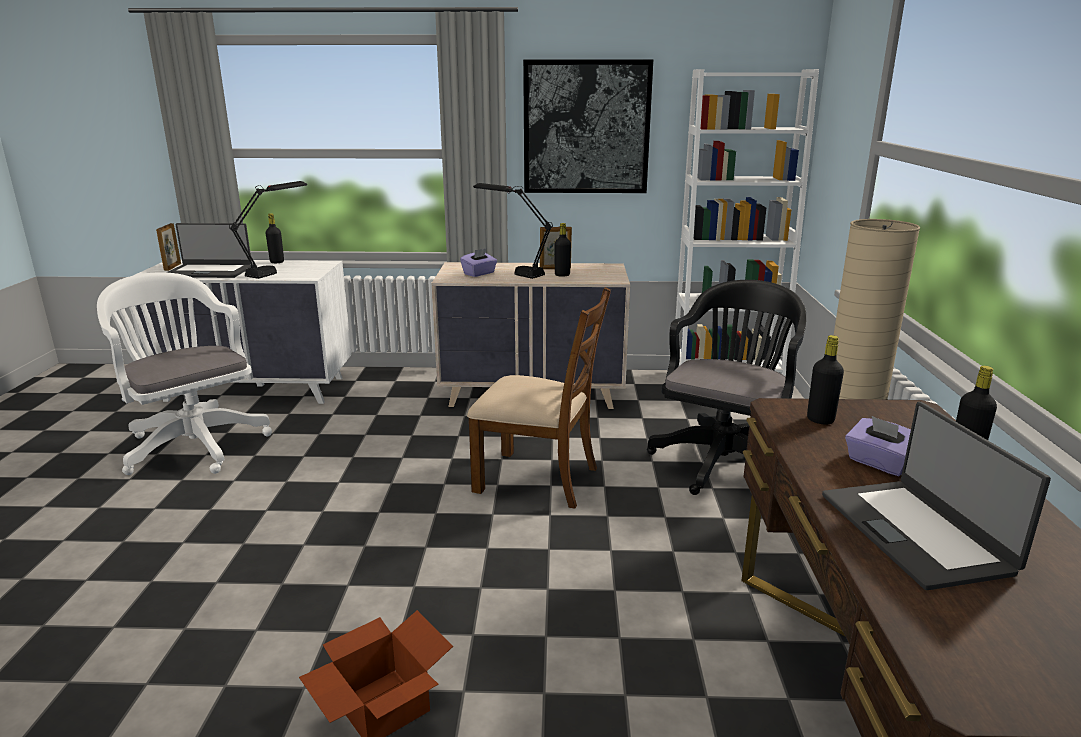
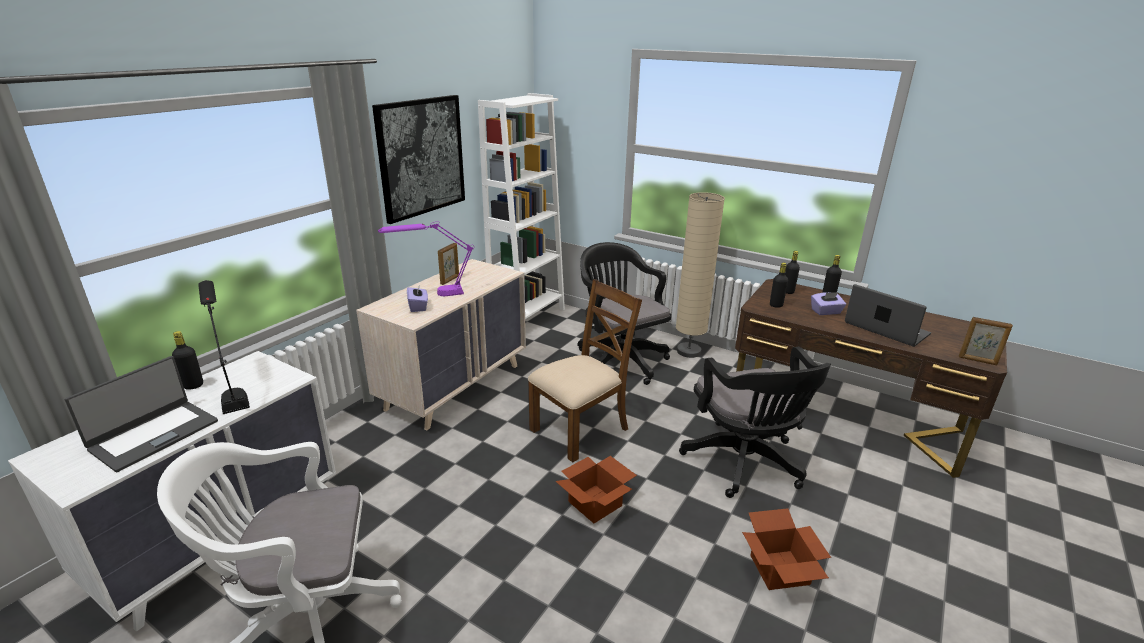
camera: 60 degrees left, 5 degrees up
picture frame [156,223,181,271] -> picture frame moved to [959,317,1013,365]
black table lamp [473,183,553,279] -> purple table lamp [378,222,474,296]
black bottle [554,223,571,277] -> black bottle moved to [785,251,800,294]
laptop [822,402,1051,590] -> laptop turned 150 degrees counterclockwise [845,284,931,347]
none -> cardboard box [555,456,637,523]
none -> black office chair [679,347,831,498]

